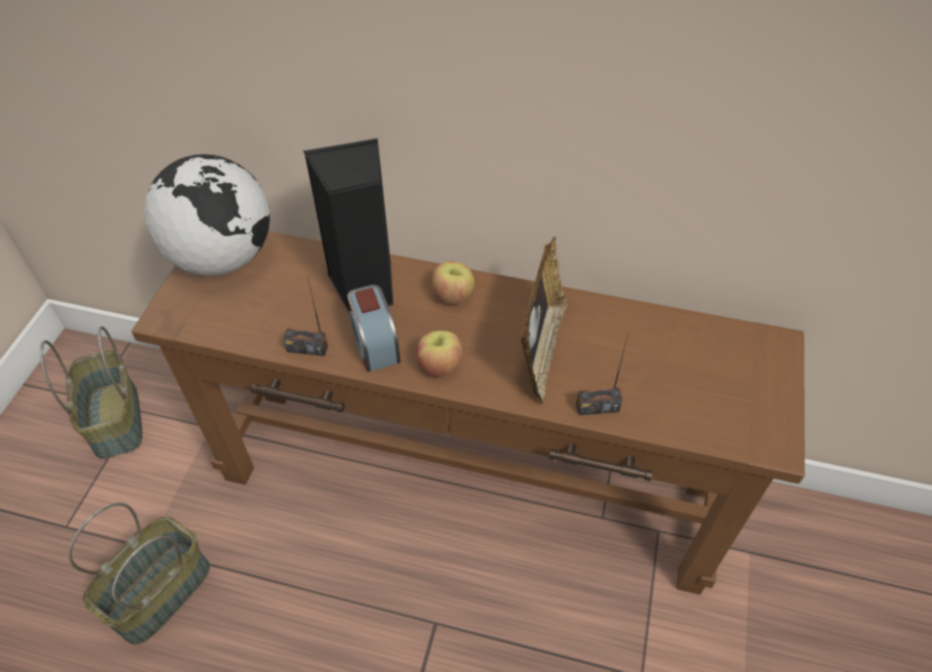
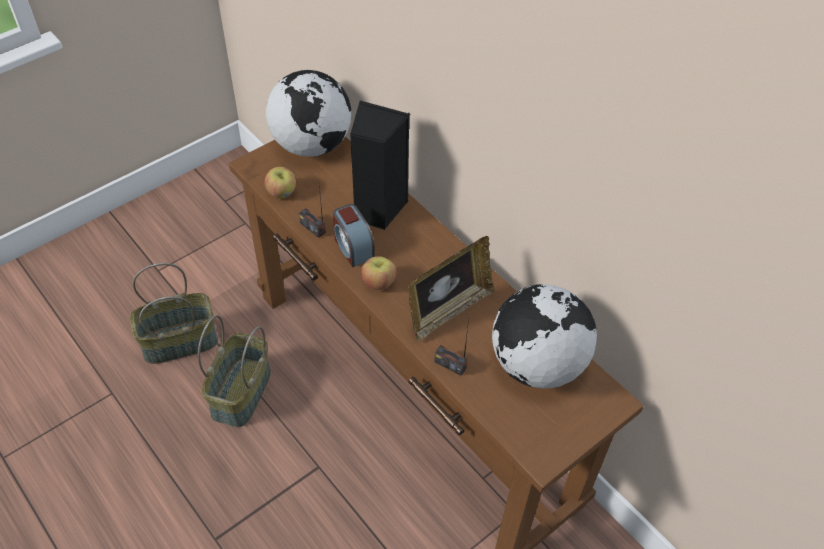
camera: 35 degrees right, 0 degrees up
basket [40,326,142,459] -> basket moved to [198,315,271,427]
alarm clock [347,285,401,372] -> alarm clock turned 45 degrees counterclockwise [333,204,375,267]
apple [432,261,475,305] -> apple moved to [265,167,296,199]
none -> globe [492,284,597,388]

